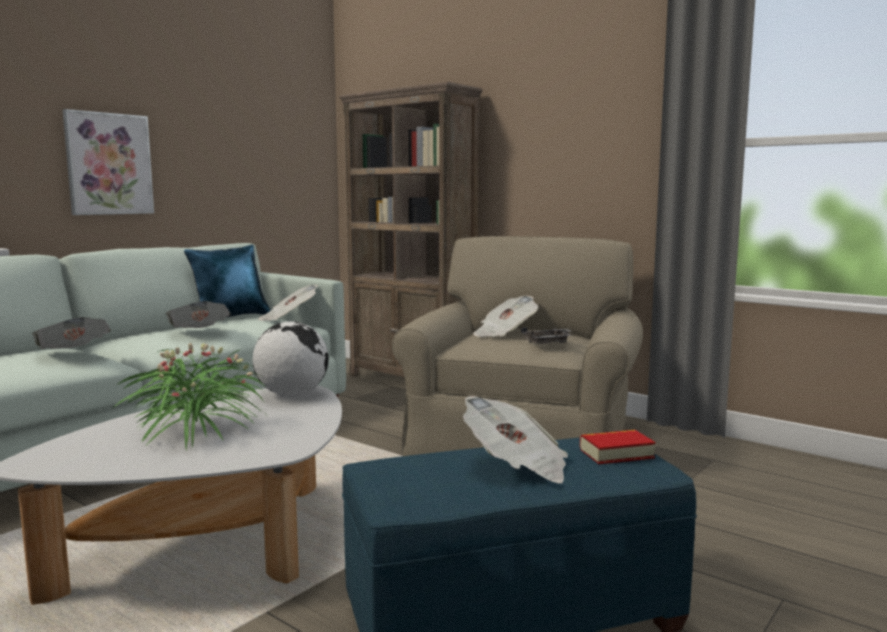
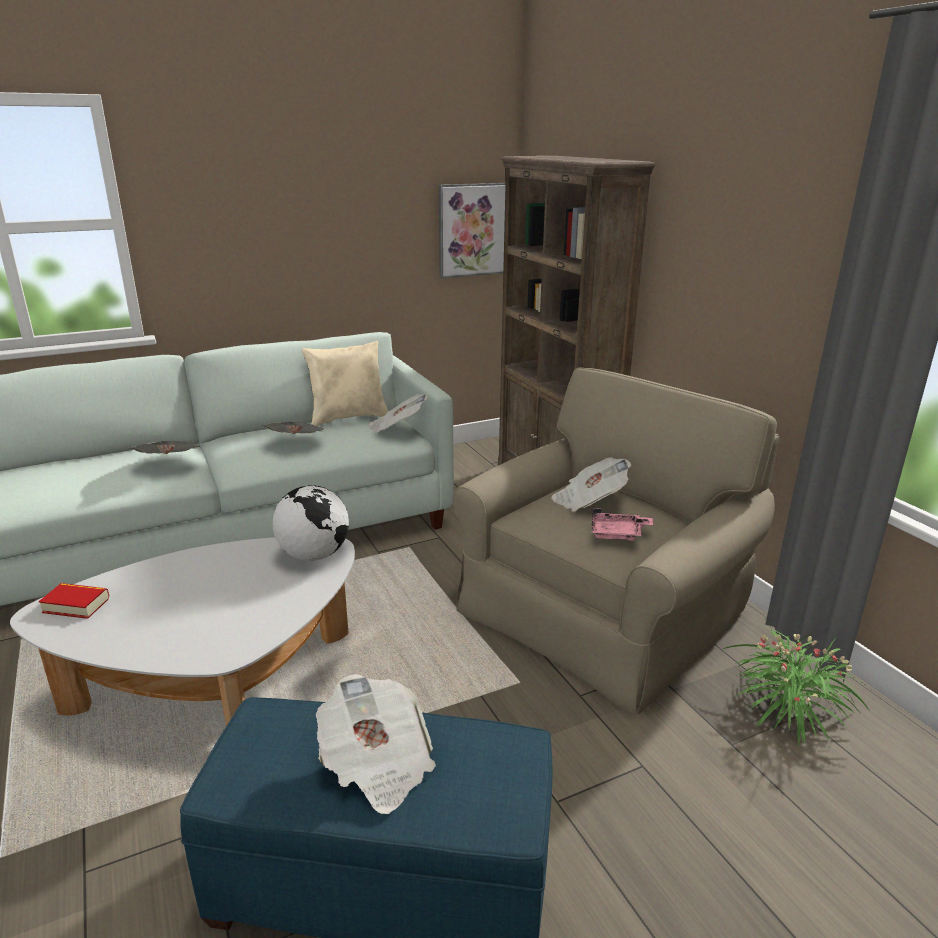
camera: 25 degrees right, 15 degrees up
picture [63,109,154,215] -> picture moved to [439,183,506,278]
potted plant [114,343,268,450] -> potted plant moved to [723,617,875,747]
blue pillow [184,245,271,317] -> beige pillow [302,341,388,426]
grey tray [521,327,571,344] -> pink tray [592,508,653,541]
book [580,430,656,464] -> book moved to [39,583,109,619]

